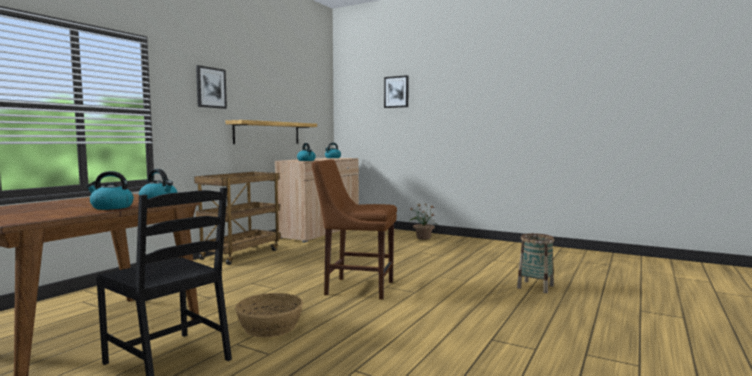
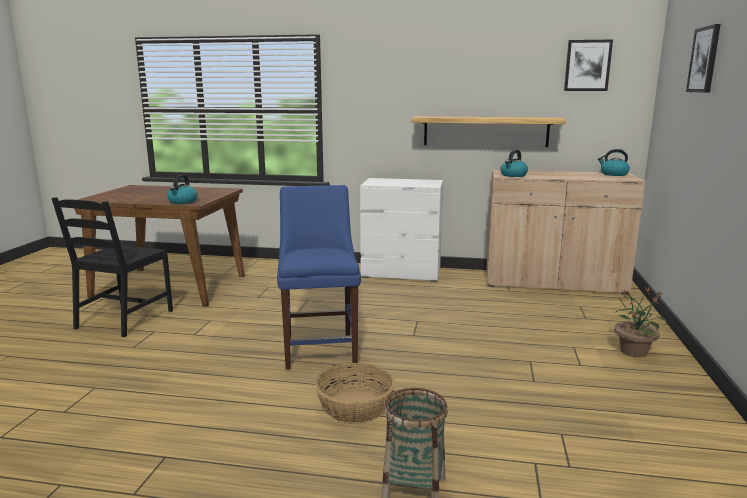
camera: 70 degrees right, 10 degrees up
kettle [86,171,134,210] -> none
brown cart [194,172,281,265] -> white dresser [360,178,443,282]
picture [196,65,227,109] -> picture moved to [564,39,613,91]
basket [235,293,303,338] -> basket moved to [315,363,395,424]
brown chair [311,159,397,300] -> blue chair [277,185,361,370]

